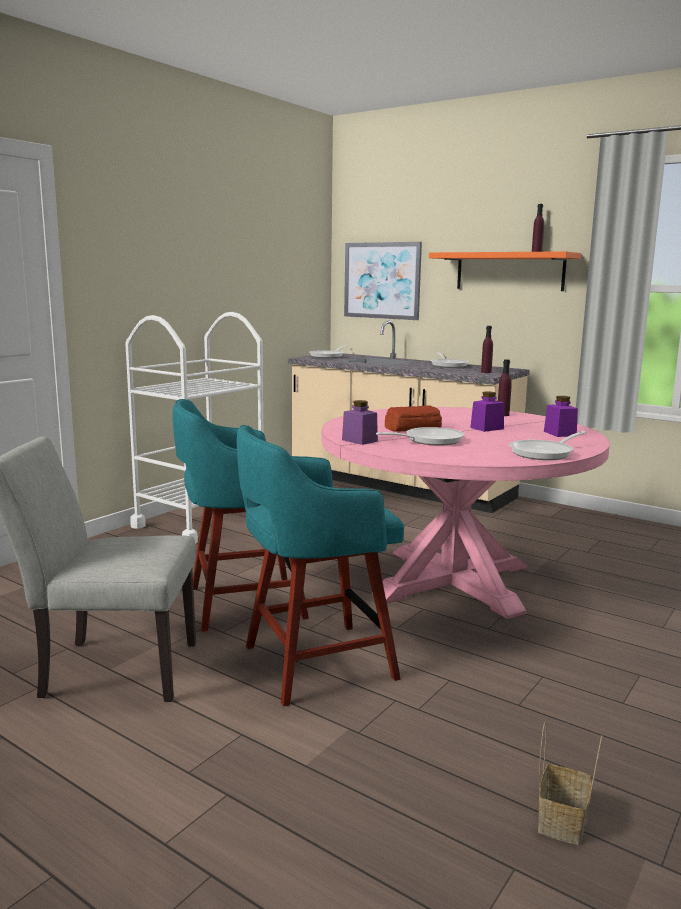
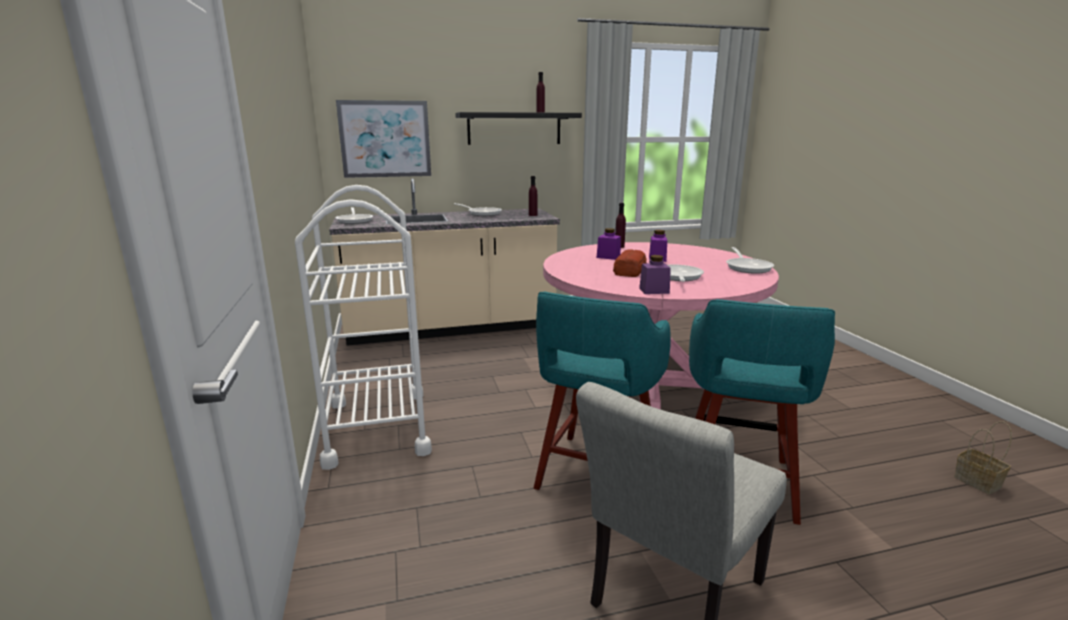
camera: 50 degrees left, 5 degrees up
orange shelf [429,251,581,291] -> black shelf [455,112,582,145]
purple jar [544,396,578,437] -> purple jar moved to [596,228,621,260]

